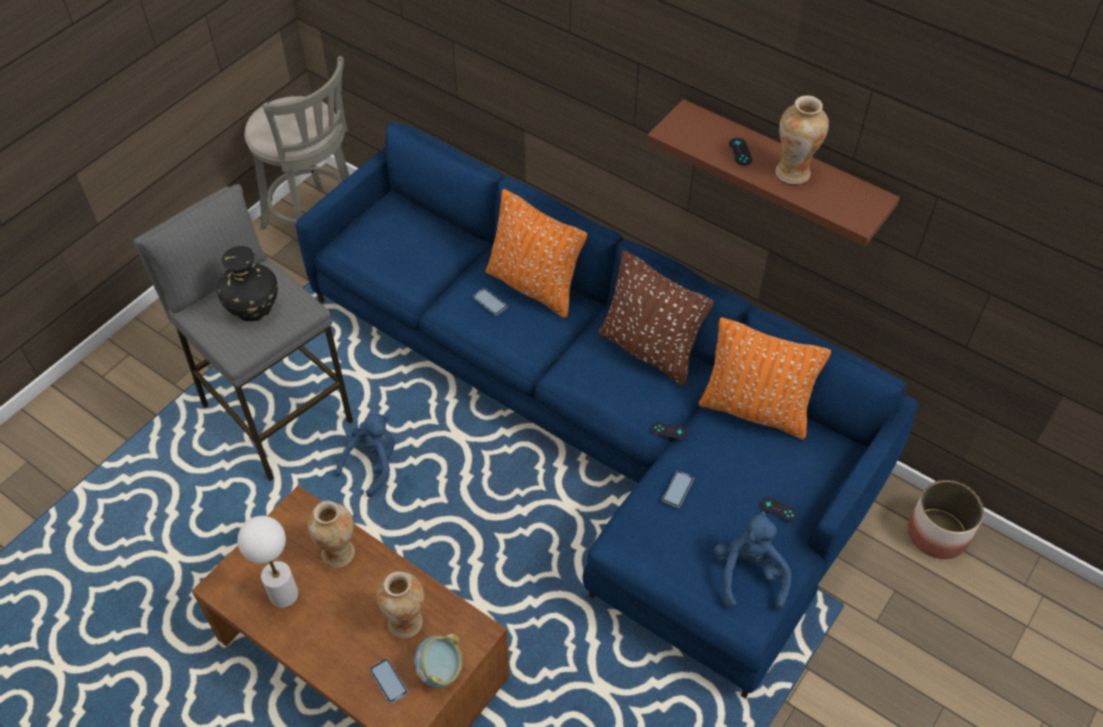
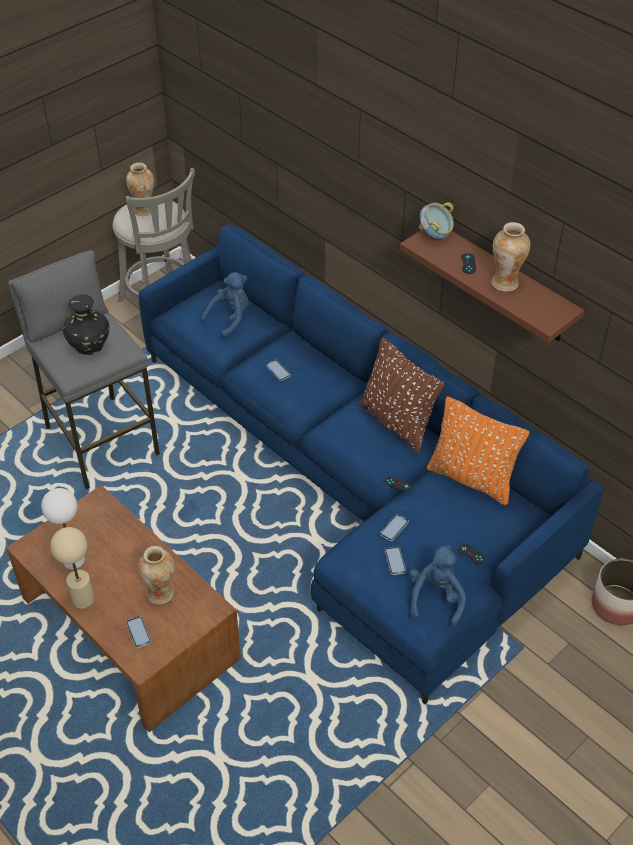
camera: 10 degrees right, 5 degrees down
vase [307,501,355,568] -> vase moved to [126,163,154,216]
blue plush toy [335,413,395,497] -> blue plush toy moved to [201,272,249,339]
bowl [414,634,463,688] -> bowl moved to [419,202,454,239]
orange pillow [486,189,587,318] -> none
none -> beige table lamp [50,527,95,609]
none -> phone [384,546,406,575]

